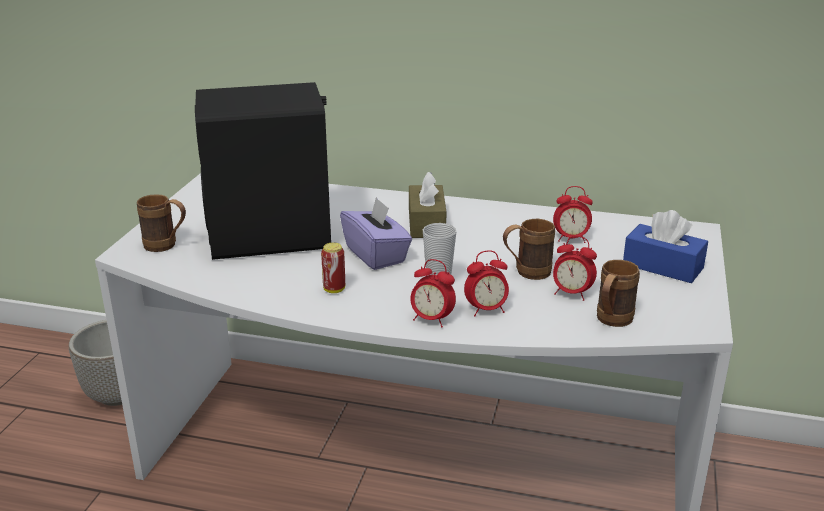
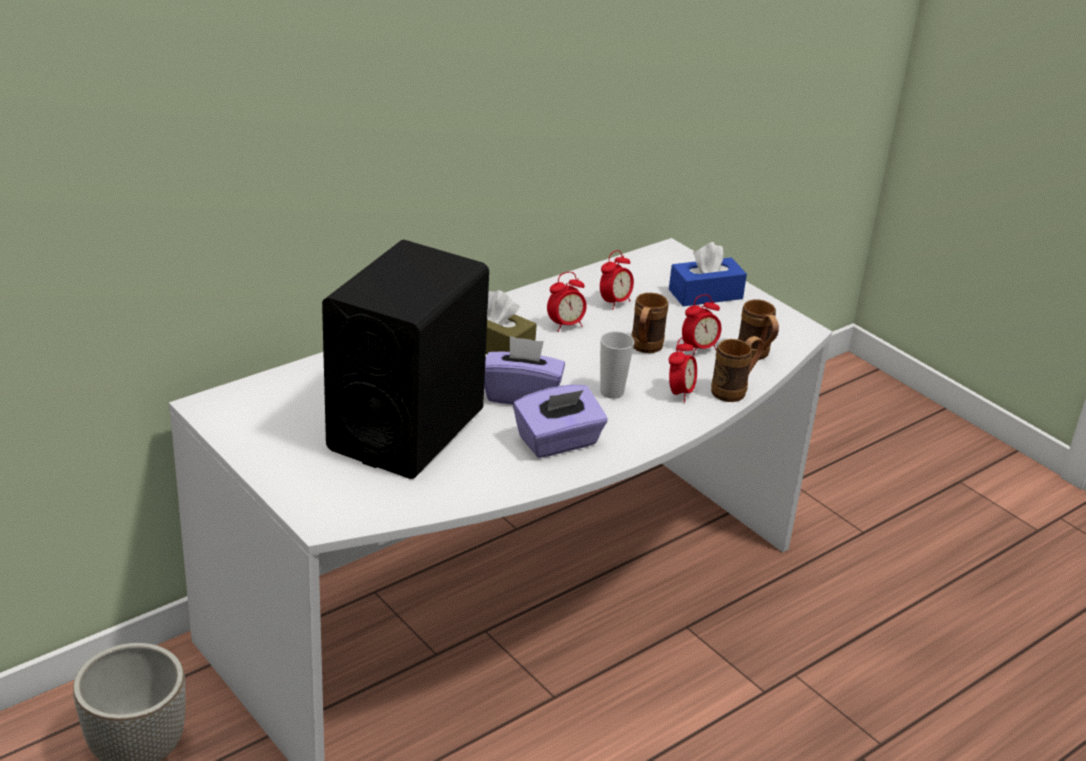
camera: 55 degrees left, 5 degrees up
brown mug [137,194,186,252] -> brown mug moved to [711,336,764,402]
can [321,243,345,293] -> purple tissue box [513,384,608,458]
alarm clock [410,259,456,328] -> alarm clock moved to [547,272,587,332]

